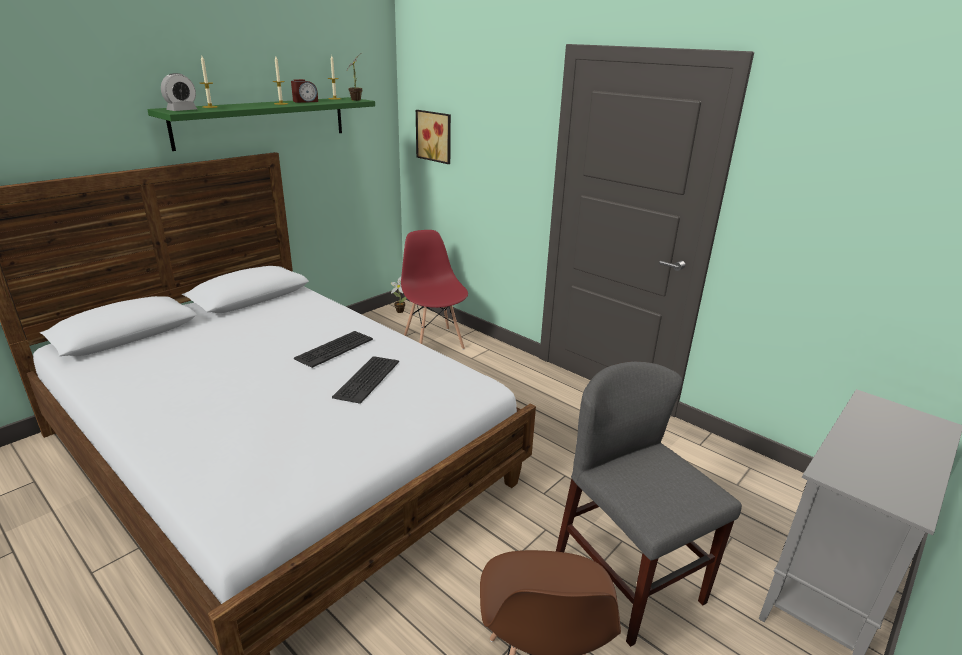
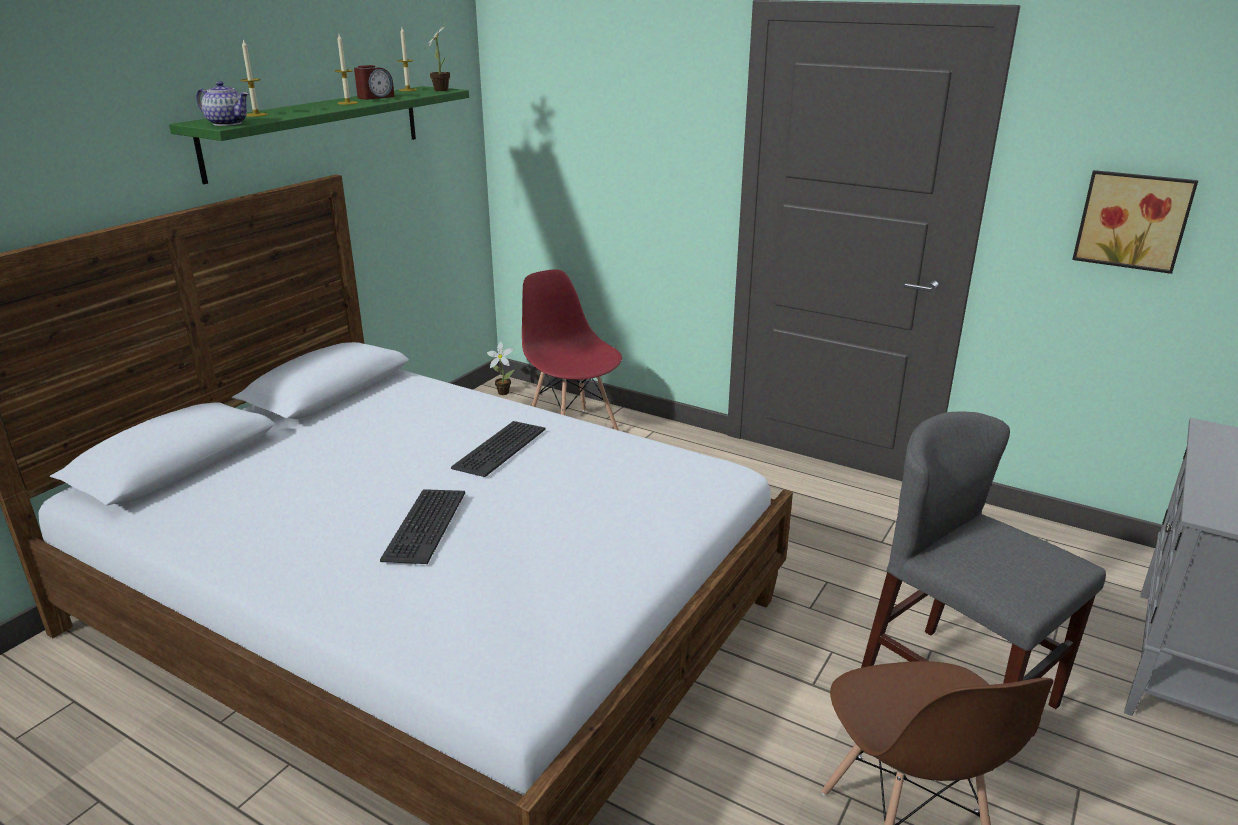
camera: 10 degrees left, 0 degrees up
alarm clock [161,73,197,111] -> teapot [196,81,249,126]
keyboard [332,356,399,404] -> keyboard moved to [380,489,465,564]
picture [416,110,451,164] -> picture moved to [1072,170,1198,274]

